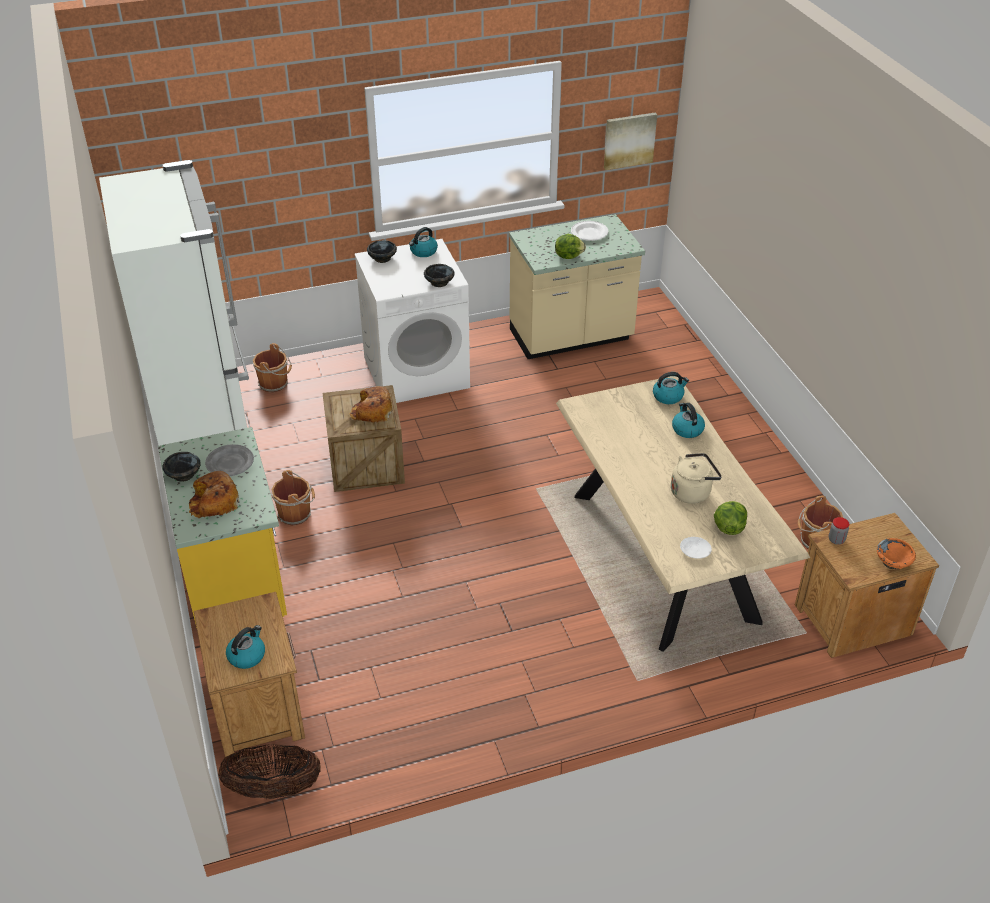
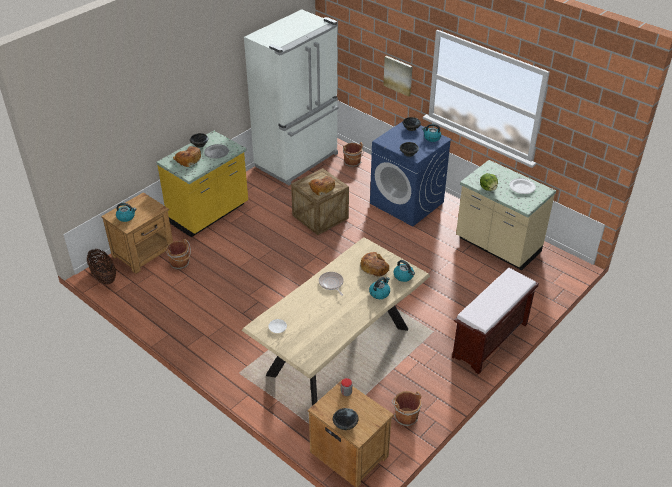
camera: 60 degrees right, 0 degrees up
brown bucket [271,470,315,526] -> brown bucket moved to [166,238,191,270]
white washing machine [355,239,470,403] -> blue washing machine [370,121,452,227]
picture [604,113,657,170] -> picture moved to [383,56,413,97]
beige kettle [671,453,722,504] -> none
lettuce [714,501,747,535] -> none
orange bowl [877,538,916,570] -> black bowl [333,408,359,430]
none -> frying pan [319,272,344,296]
none -> bread [360,252,389,276]
none -> brown bench [452,268,539,374]

